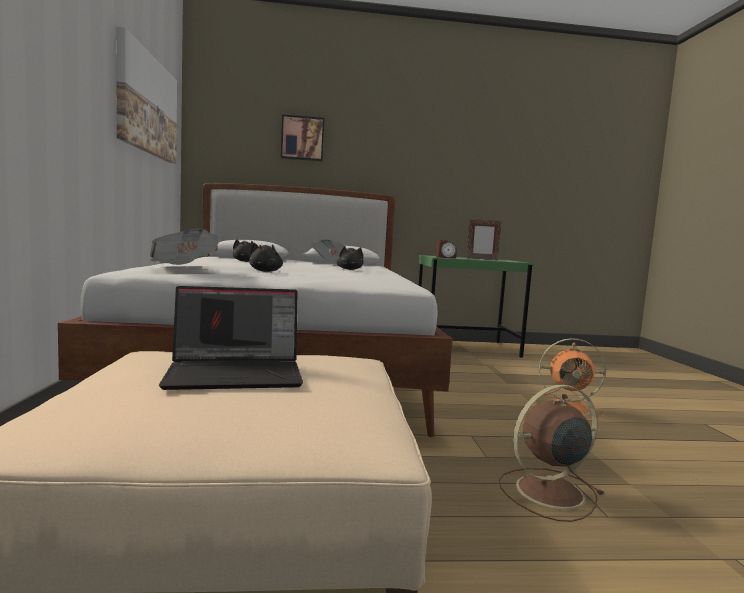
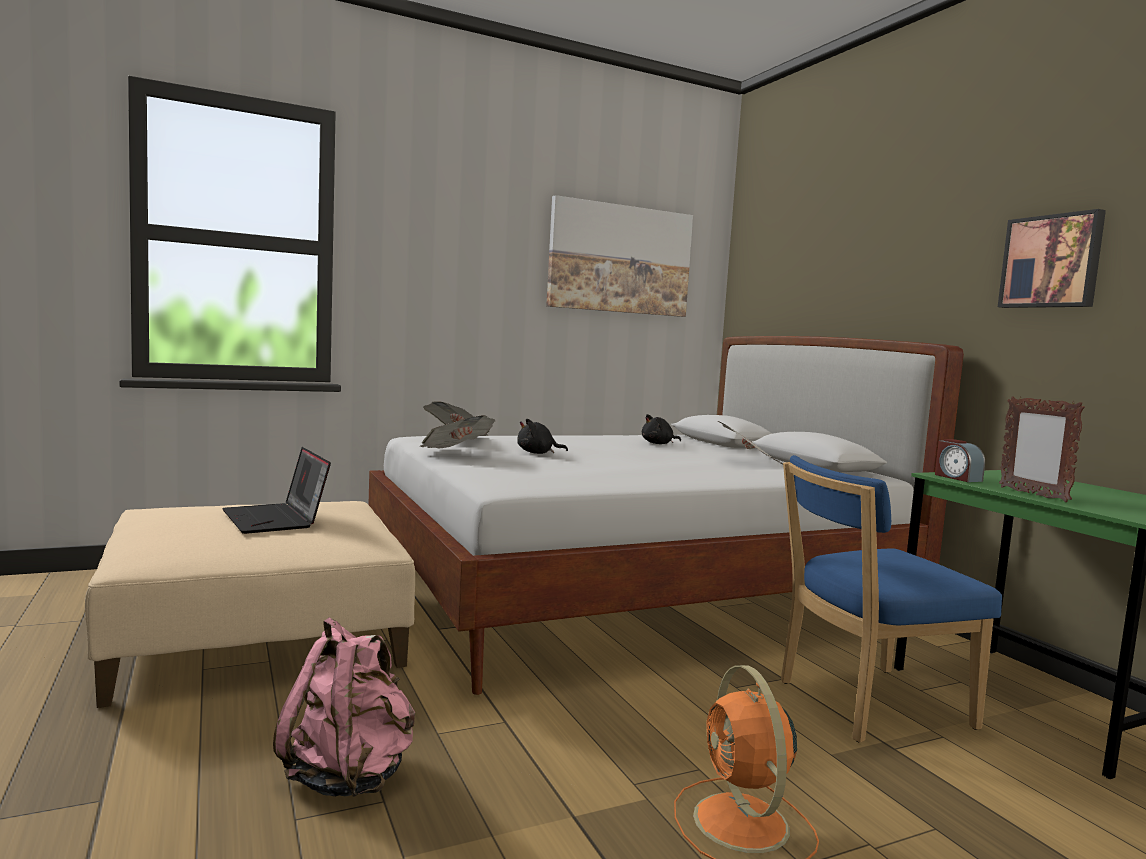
camera: 70 degrees right, 0 degrees up
picture [281,114,325,161] -> picture moved to [998,209,1106,308]
black plush toy [337,246,364,270] -> none
brown fan [499,385,604,522] -> pink backpack [273,617,415,797]
none -> newspaper [420,415,495,448]
none -> blue chair [781,455,1002,743]

